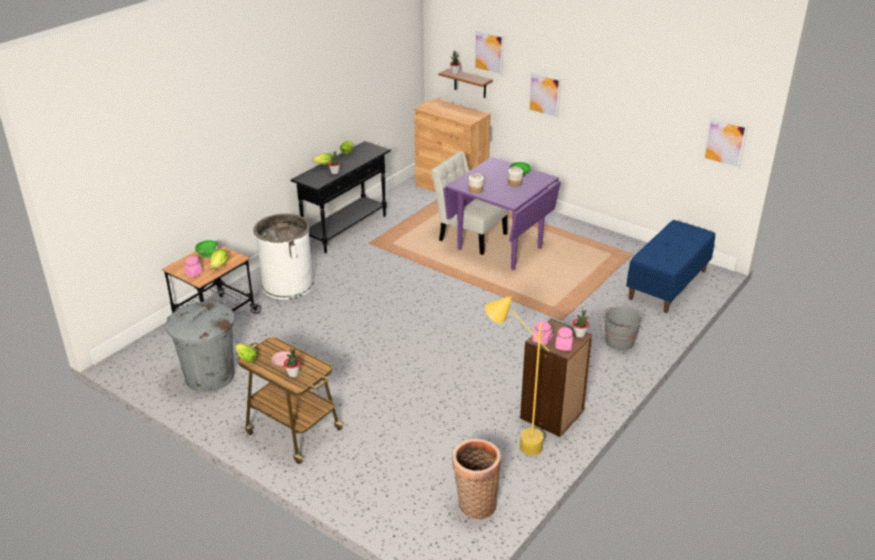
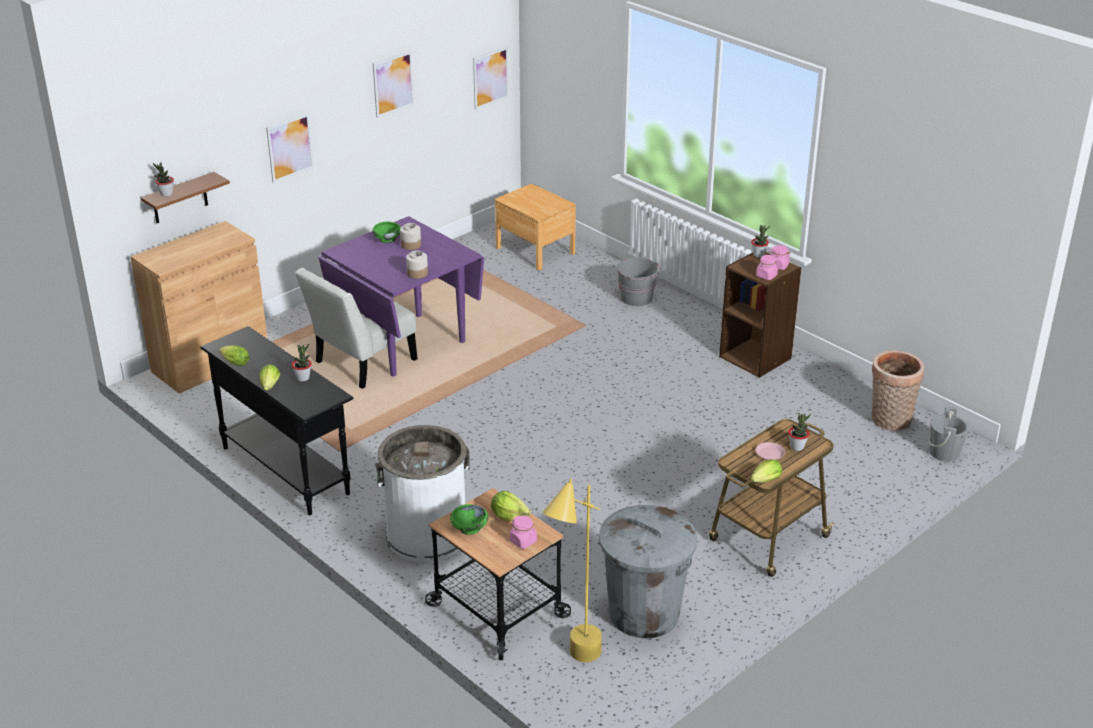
camera: 80 degrees left, 0 degrees up
picture [474,29,504,76] -> picture moved to [373,51,414,118]
yellow floor lamp [485,295,549,456] -> yellow floor lamp moved to [543,478,602,662]
blue bench [626,220,715,313] -> brown nightstand [495,184,576,270]
none -> grey bucket [928,407,969,462]

